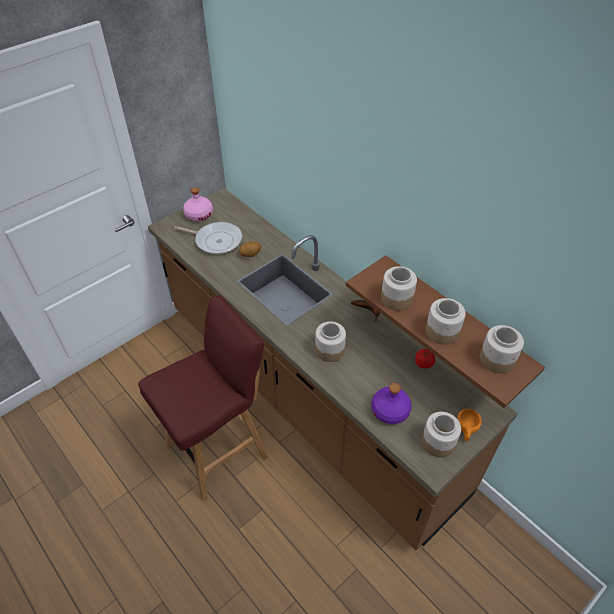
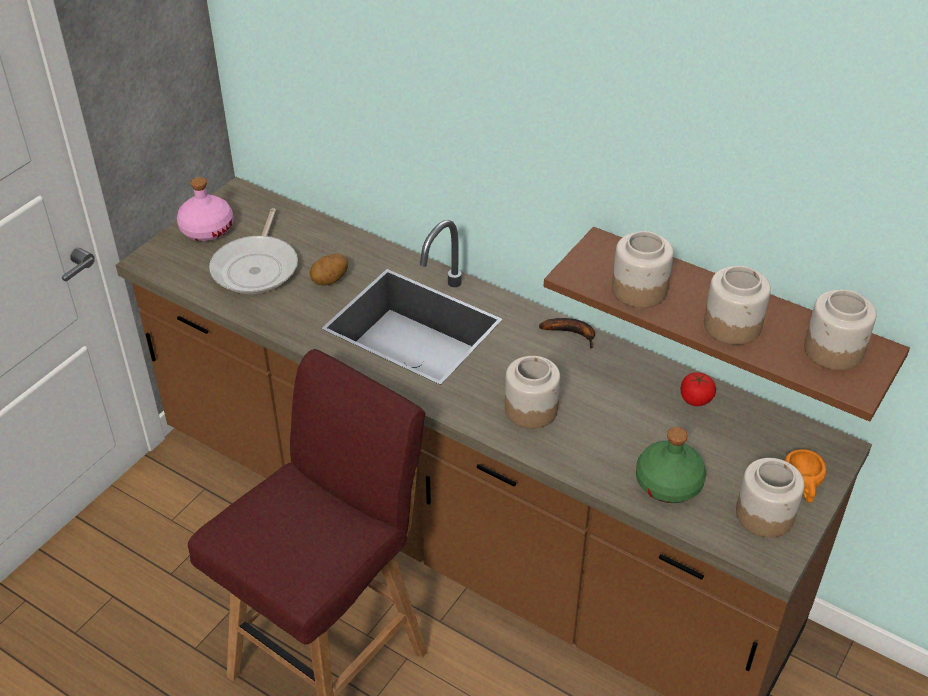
camera: 15 degrees left, 5 degrees down
frying pan [174,222,242,254] -> frying pan turned 90 degrees clockwise [209,208,298,294]
purple bottle [371,383,411,424] -> green bottle [636,427,706,503]

